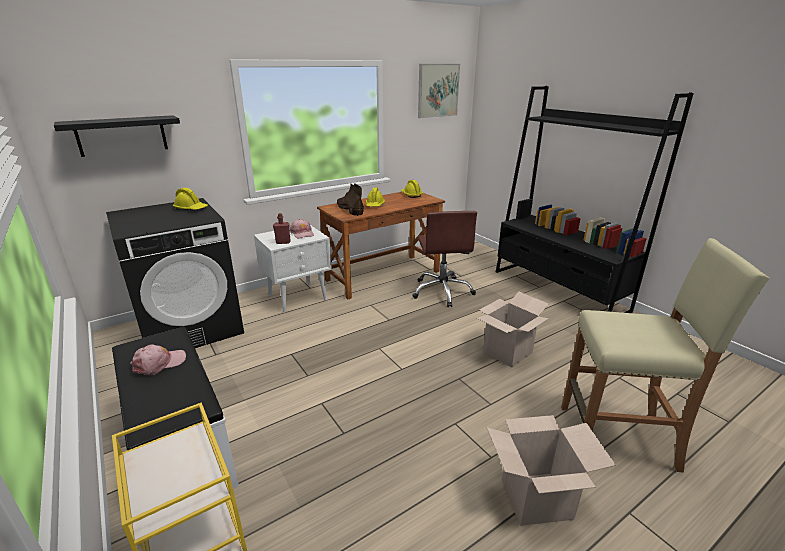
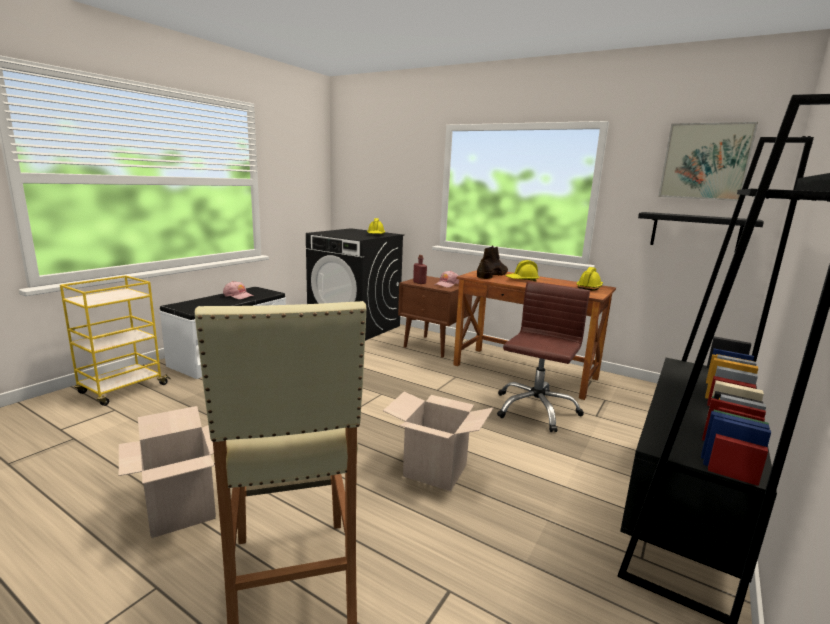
camera: 65 degrees right, 10 degrees down
black shelf [54,115,180,157] -> black shelf moved to [638,212,764,253]
white nightstand [254,225,332,313] -> brown nightstand [398,276,472,357]
brown office chair [412,211,477,307] -> brown office chair turned 150 degrees clockwise [497,281,590,432]

